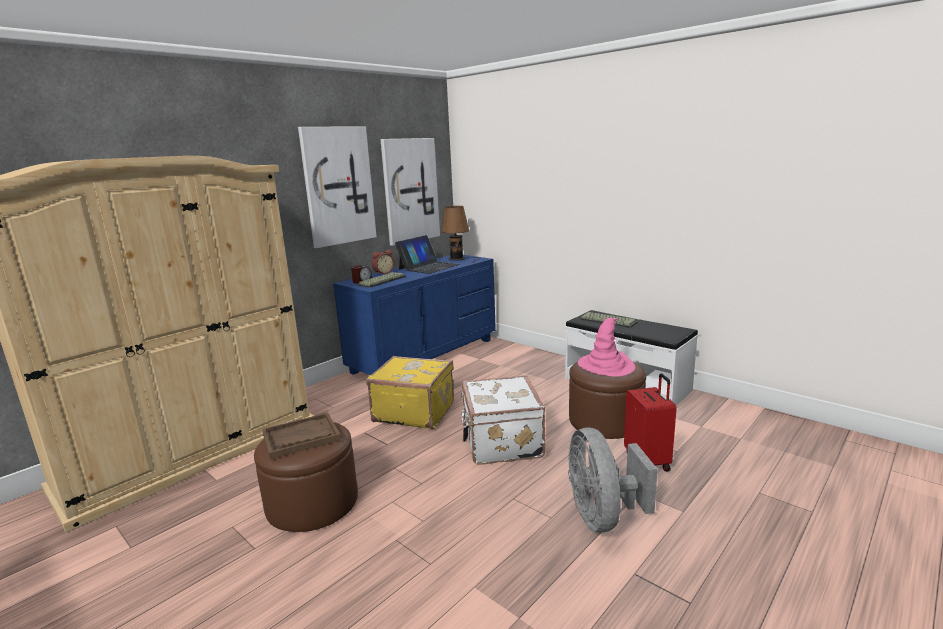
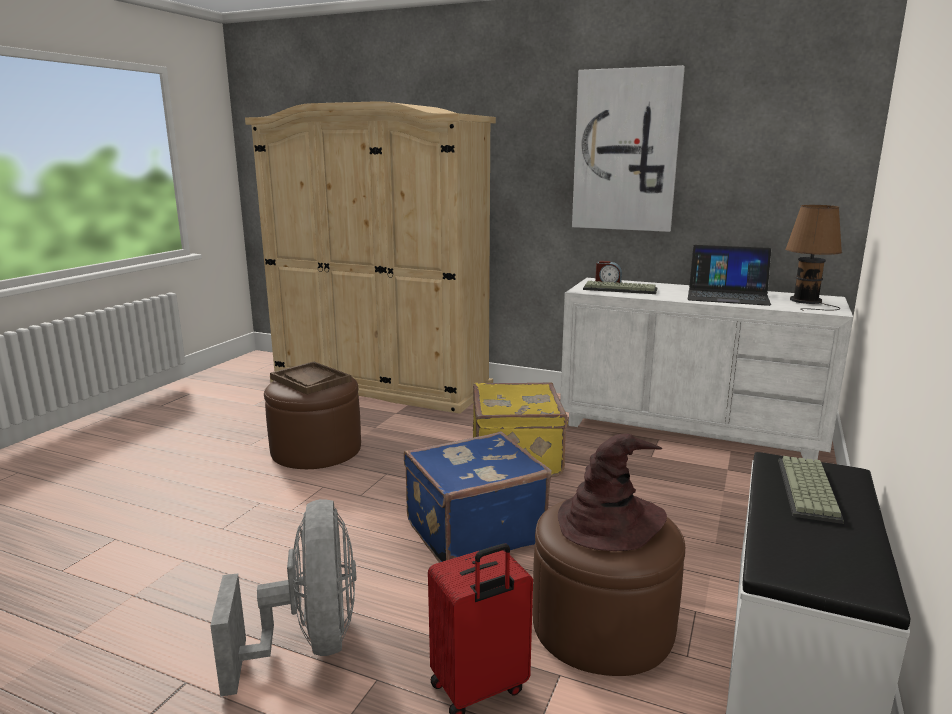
camera: 70 degrees right, 0 degrees up
blue dresser [333,255,496,375] -> white dresser [560,278,853,461]
alarm clock [372,250,394,275] -> none
picture [381,138,440,246] -> none
white suitcase [460,375,546,465] -> blue suitcase [404,431,551,563]
grey fan [568,427,658,533] -> grey fan turned 105 degrees clockwise [210,499,357,697]
pink hat [578,318,635,377] -> brown hat [558,434,667,551]

